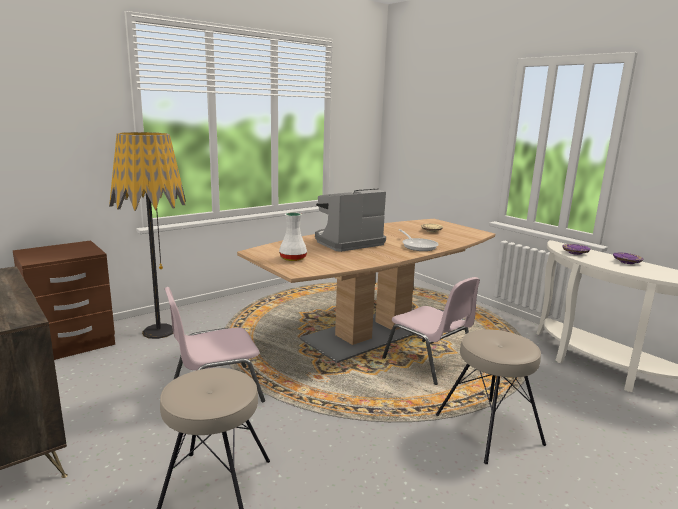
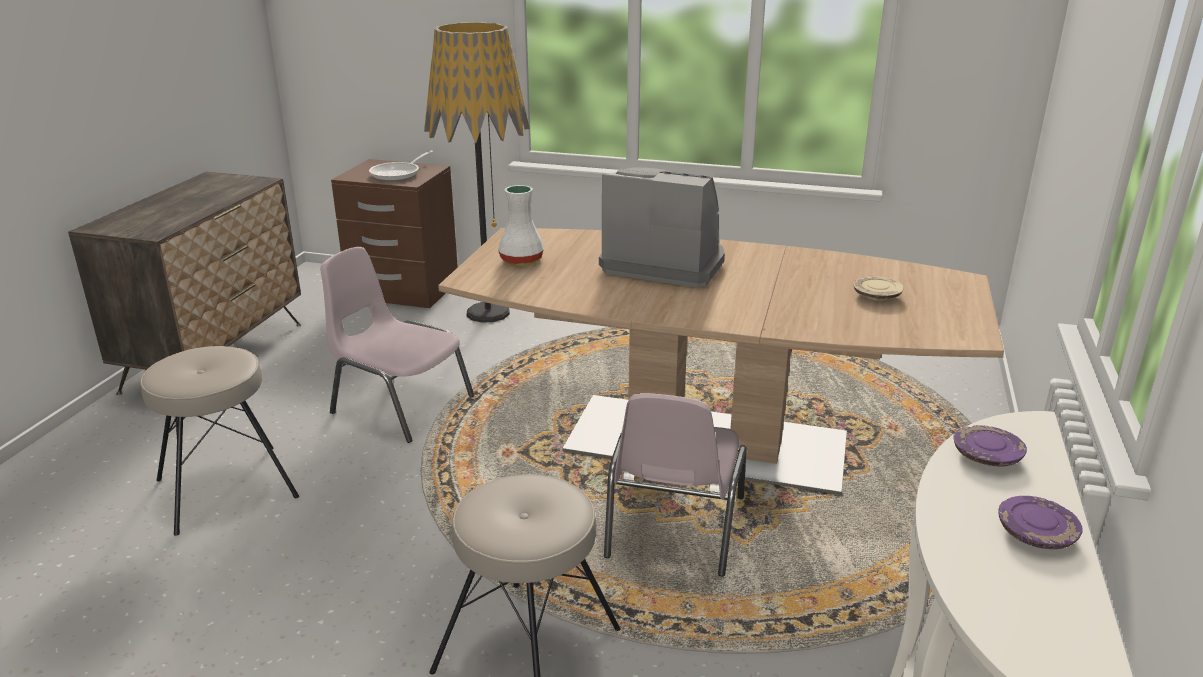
camera: 55 degrees right, 10 degrees up
frying pan [399,229,439,251] -> frying pan moved to [369,151,433,181]

